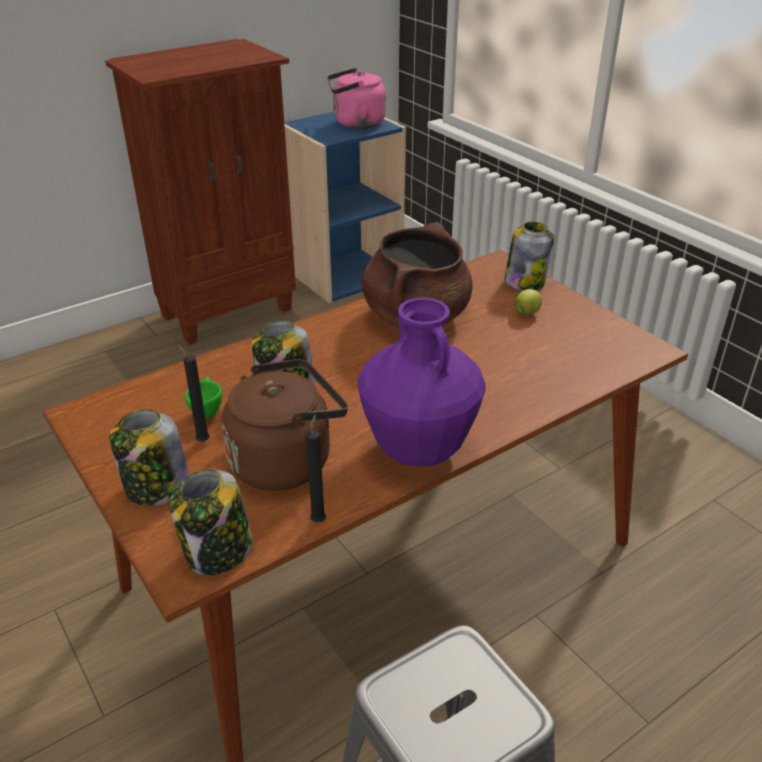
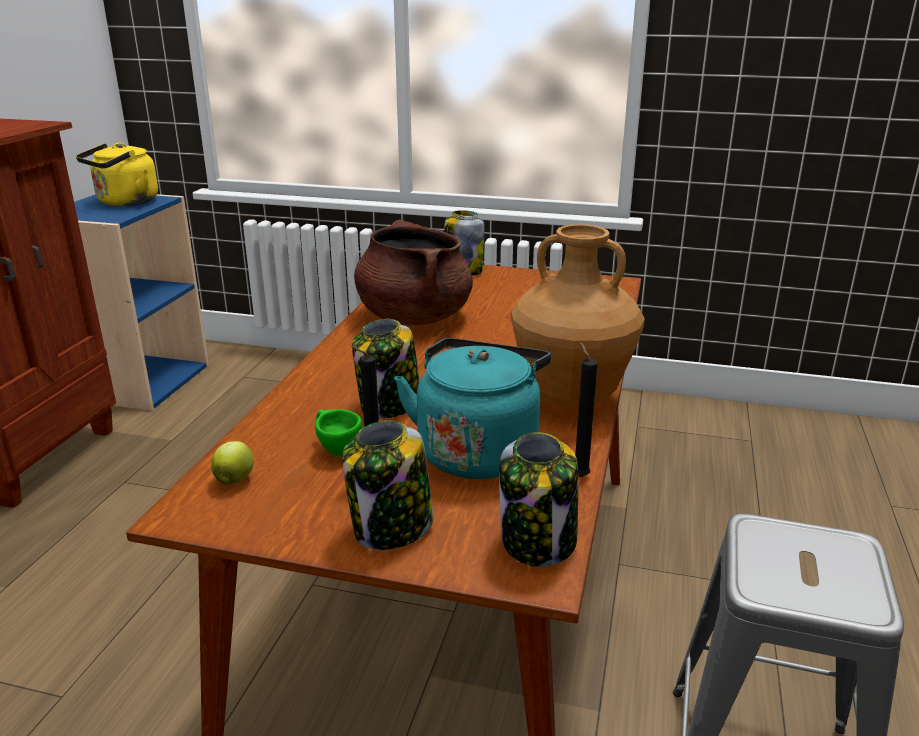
camera: 40 degrees left, 10 degrees down
brown kettle [222,359,348,491] -> turquoise kettle [394,338,551,479]
pink kettle [327,68,386,129] -> yellow kettle [76,142,158,206]
purple vase [358,297,486,467] -> brown vase [511,224,645,408]
apple [515,289,542,315] -> apple moved to [211,441,254,484]

